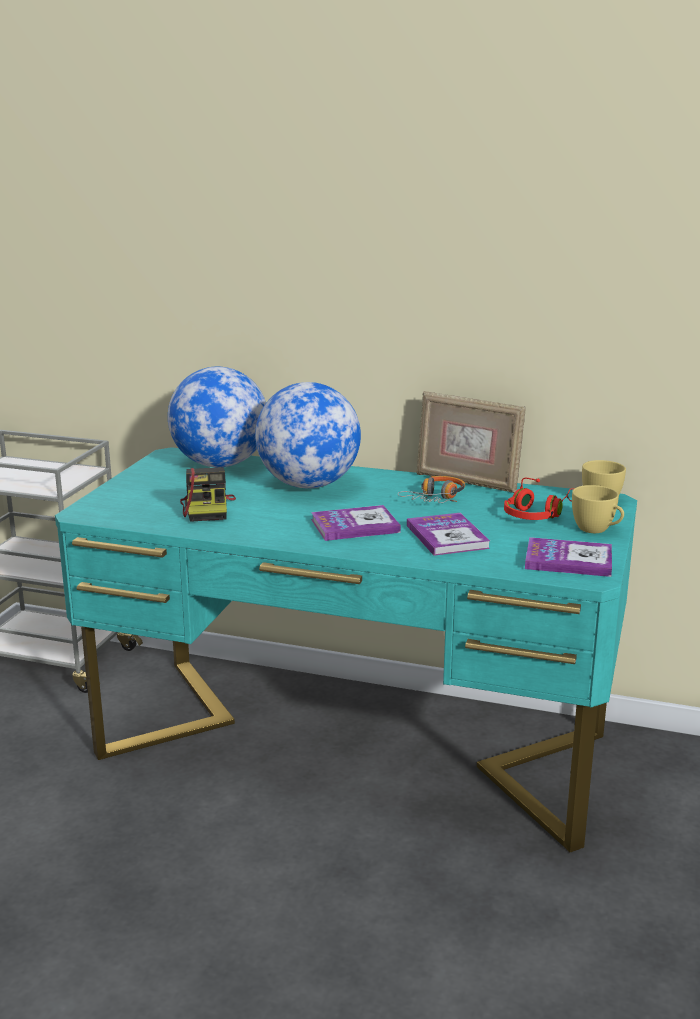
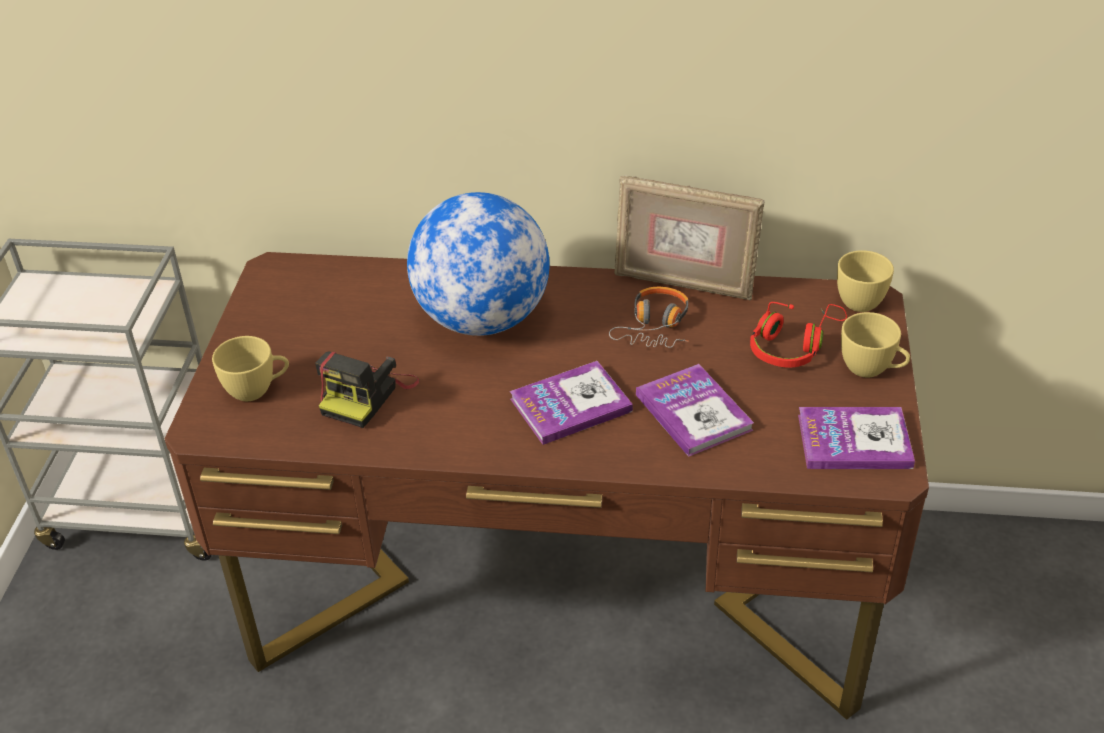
camera: 10 degrees left, 20 degrees up
turquoise desk [55,447,637,852] -> brown desk [164,252,929,720]
globe [168,366,266,467] -> none
camera [180,467,236,522] -> camera turned 45 degrees clockwise [315,351,419,428]
none -> yellow cup [212,336,289,401]

